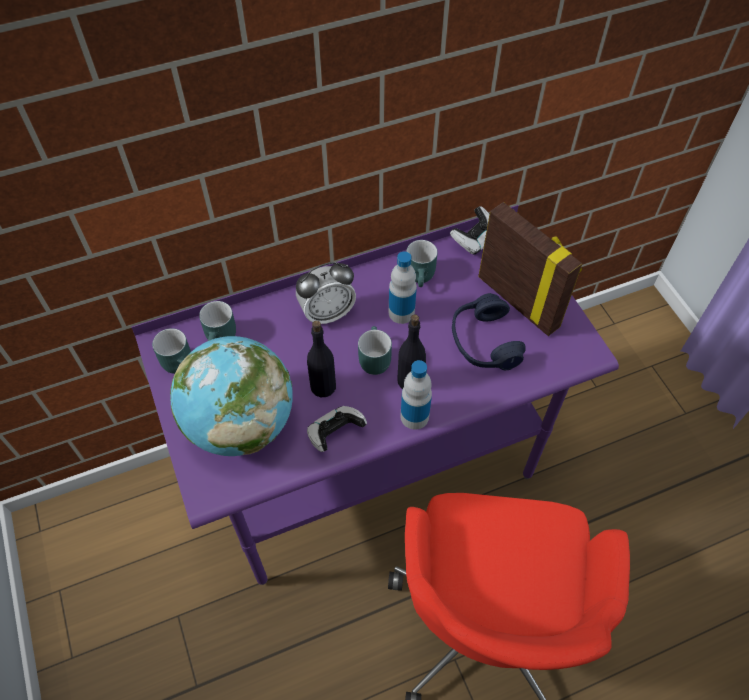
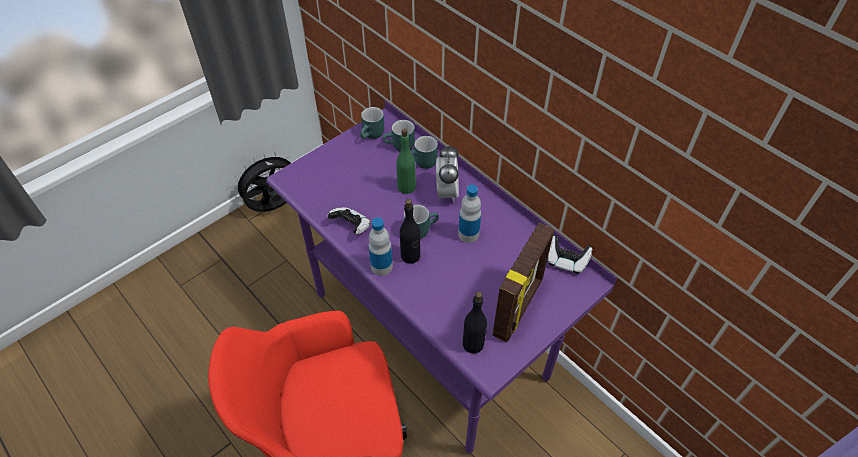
camera: 70 degrees right, 5 degrees down
globe [170,336,293,456] -> none
alarm clock [296,262,356,324] -> alarm clock turned 135 degrees counterclockwise [436,145,459,202]
black bottle [307,320,336,397] -> black bottle moved to [463,291,487,354]
turquoise mug [406,240,438,287] -> turquoise mug moved to [411,136,438,169]
blue headphones [452,293,526,370] -> none
none -> black fan [233,152,292,212]
none -> green bottle [396,129,416,194]

